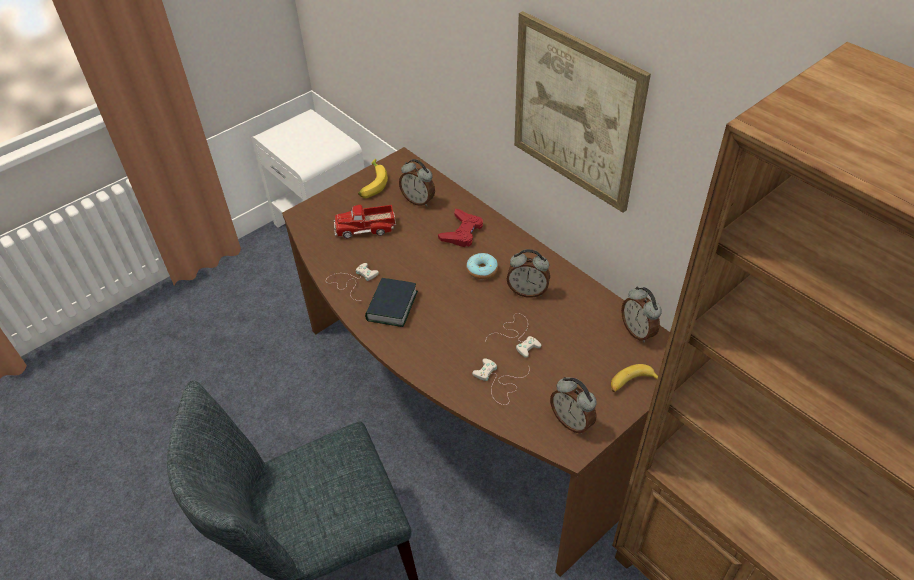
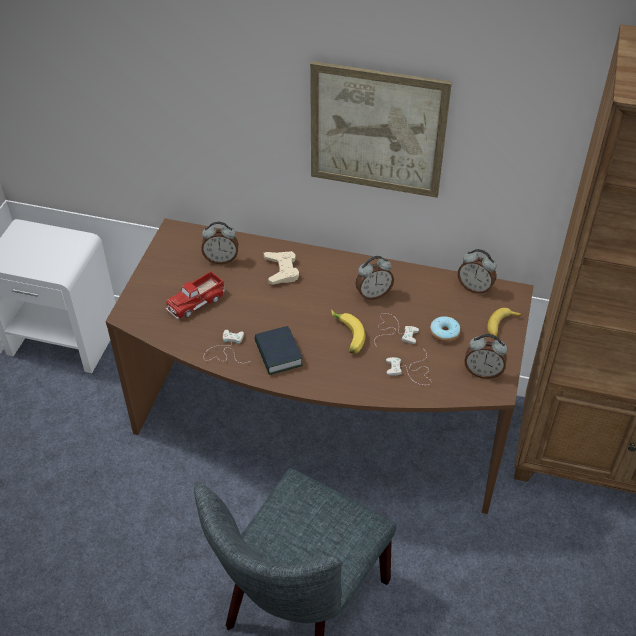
camera: 35 degrees left, 0 degrees up
banana [358,159,388,198] -> banana moved to [331,309,365,354]
red game controller [438,209,483,247] -> beige game controller [264,251,299,285]
donut [466,253,498,280] -> donut moved to [430,316,460,342]

